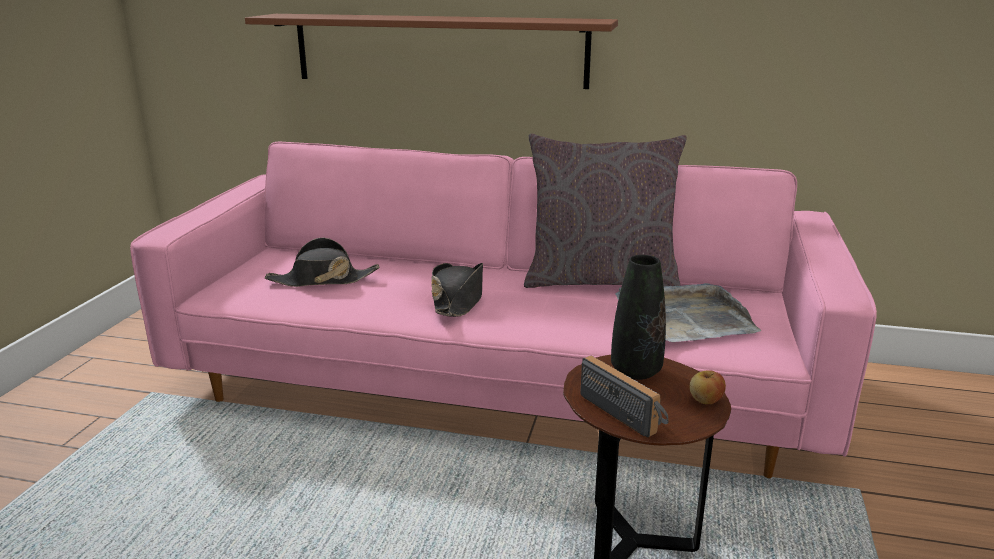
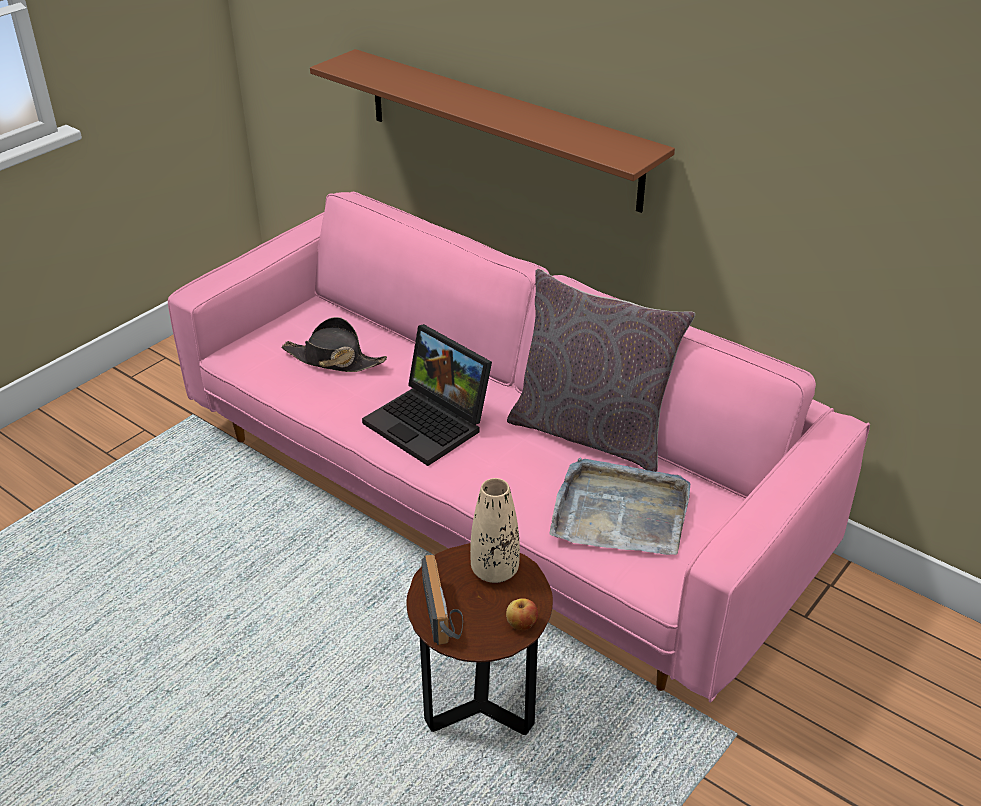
camera: 25 degrees right, 15 degrees up
black hat [431,263,483,317] -> laptop [362,324,492,466]
black vase [611,255,666,380] -> beige vase [470,478,520,583]

